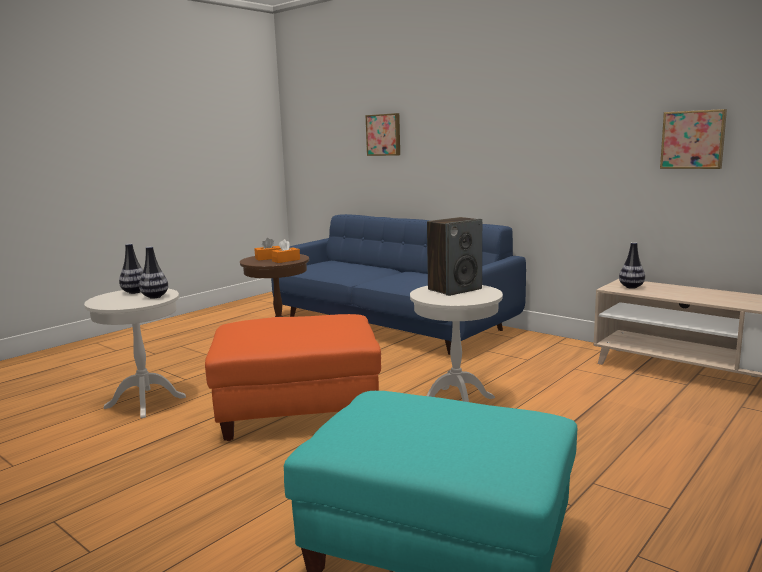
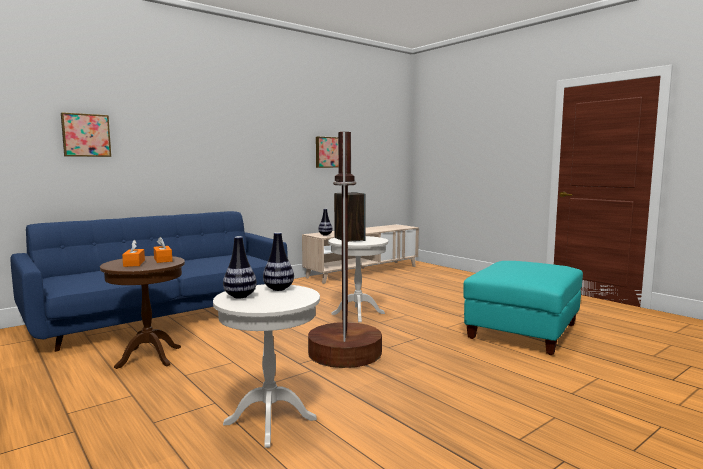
camera: 80 degrees left, 5 degrees down
orange ottoman [205,314,381,441] -> brown floor lamp [308,132,382,368]

